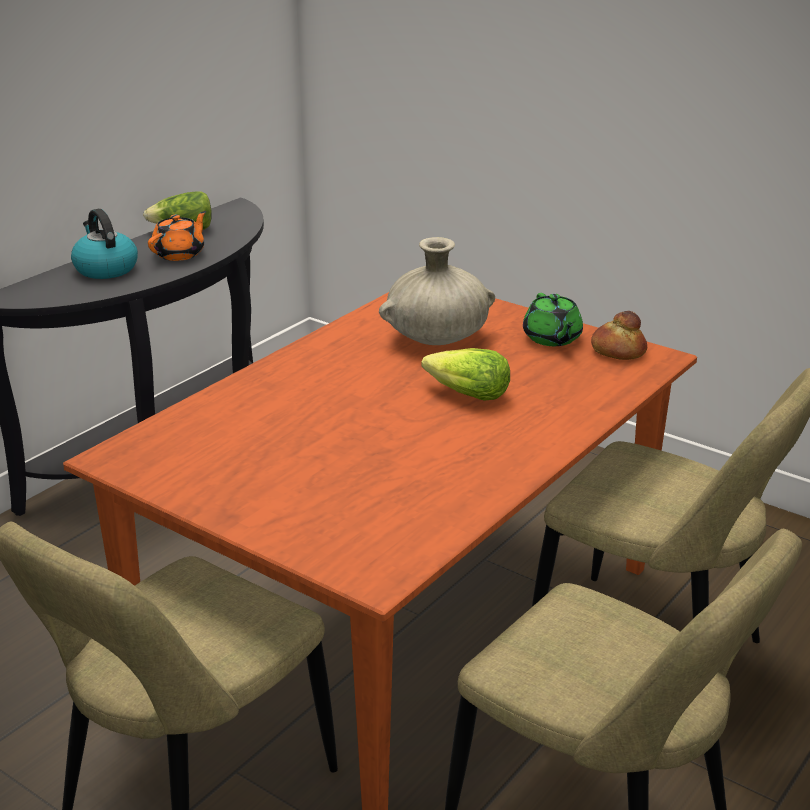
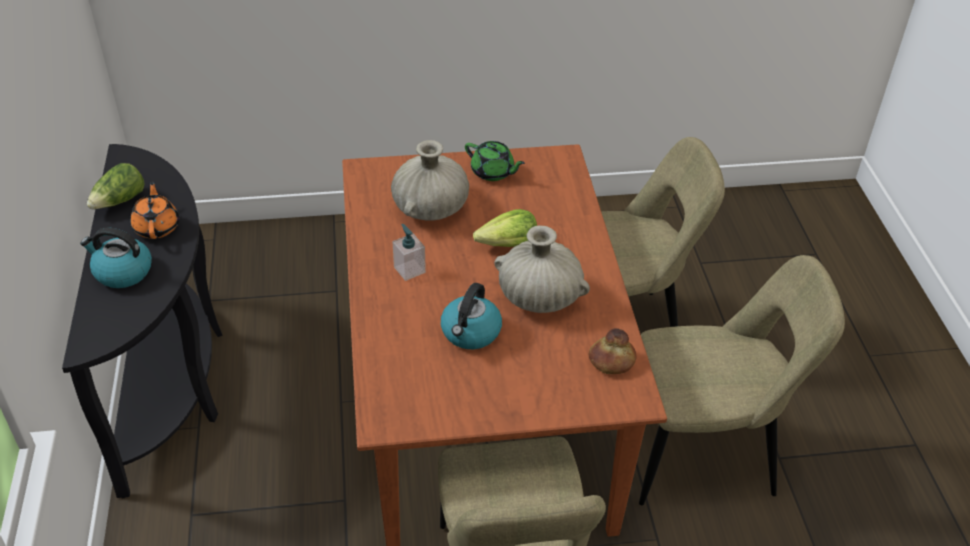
camera: 45 degrees left, 15 degrees up
bread [591,311,647,360] -> bread moved to [589,328,637,374]
none -> soap dispenser [393,224,426,281]
none -> kettle [441,283,502,349]
none -> beige vase [494,226,590,313]

